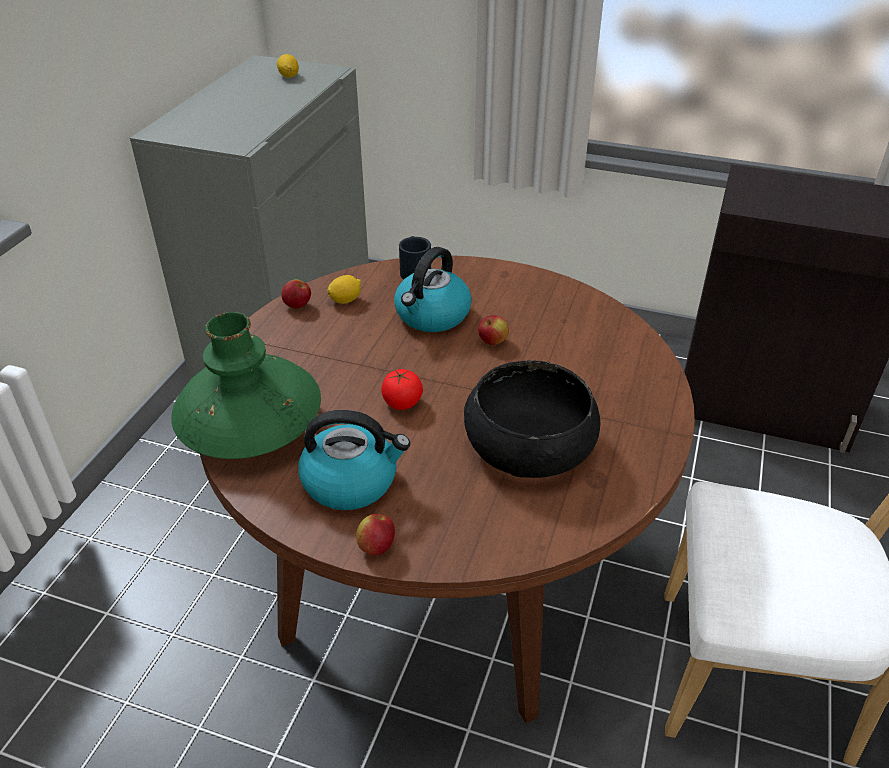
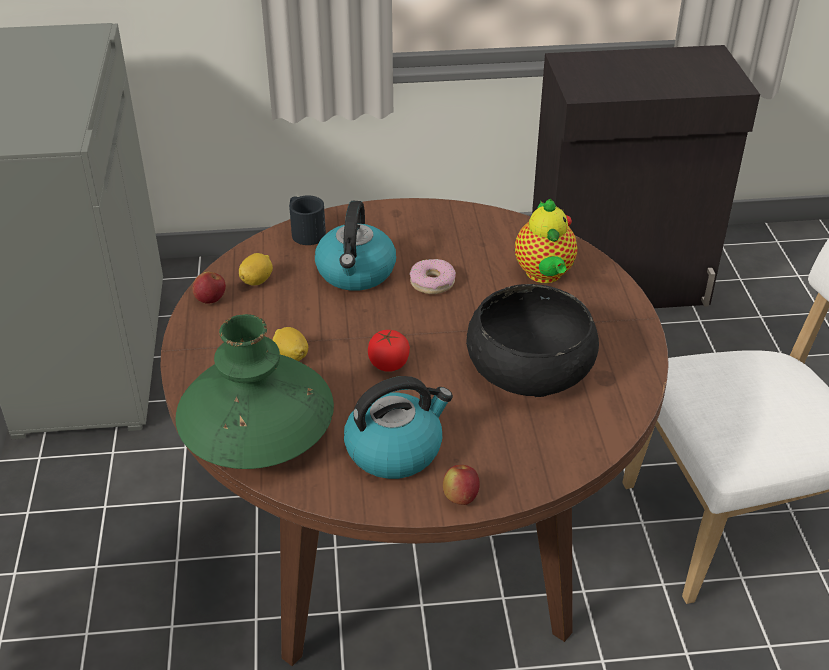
camera: 25 degrees left, 0 degrees up
lemon [277,54,299,78] -> lemon moved to [273,327,308,361]
apple [478,315,509,345] -> donut [409,259,456,294]
none -> teapot [515,199,577,283]

